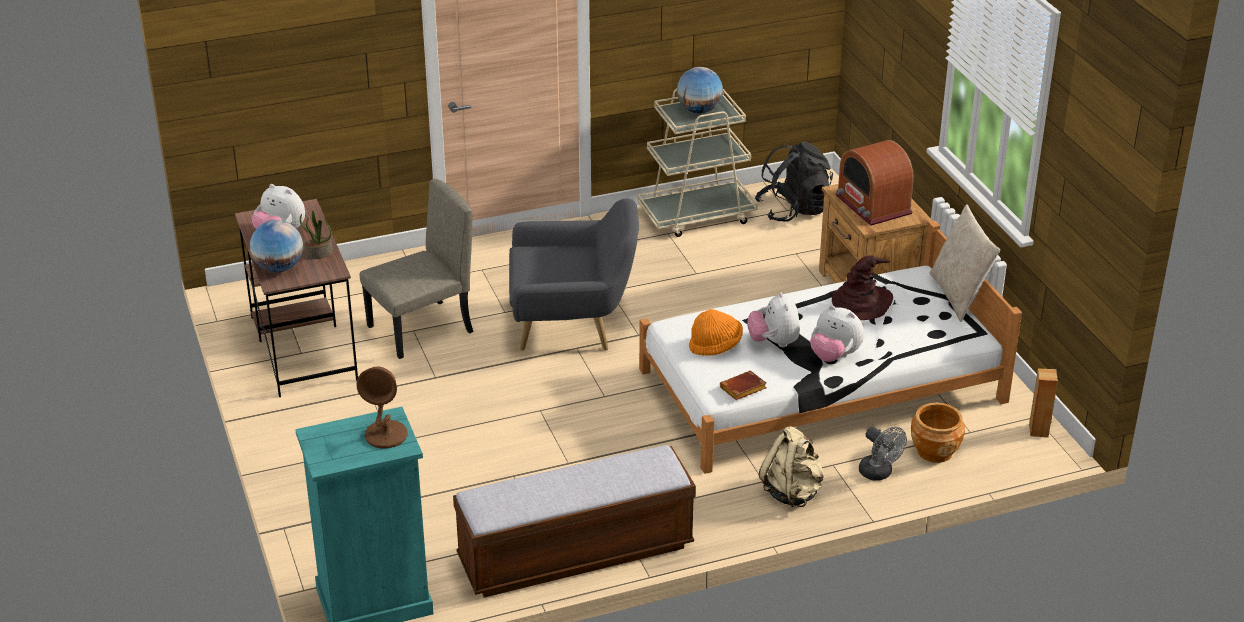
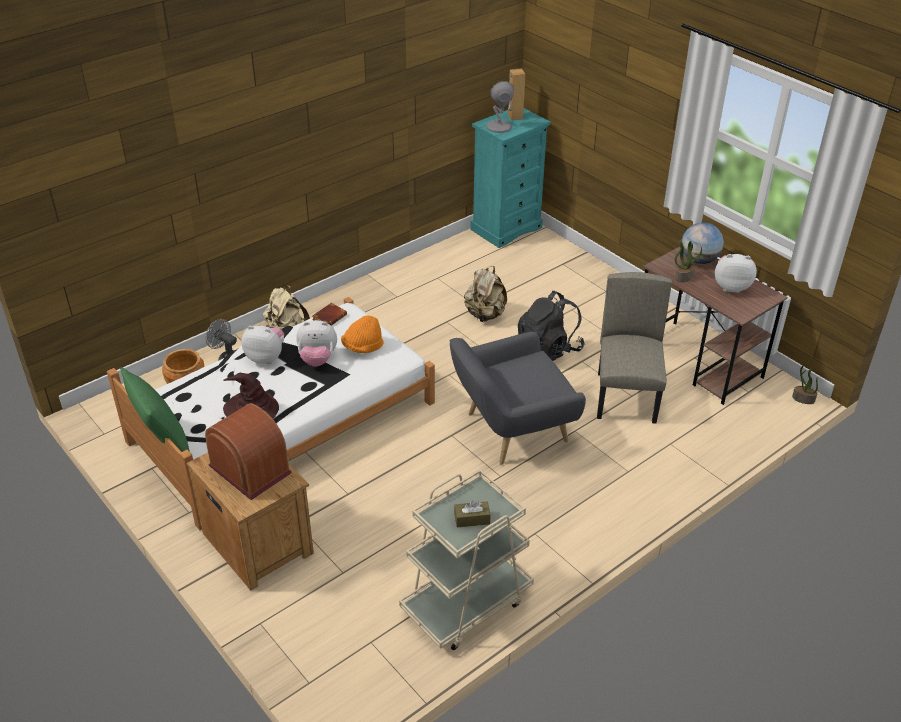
camera: 160 degrees right, 5 degrees up
brown table lamp [356,367,408,448] -> grey table lamp [487,81,514,133]
beige chair [359,179,474,359] -> beige chair turned 150 degrees clockwise [597,272,672,423]
bench [453,445,696,597] -> none
globe [677,67,723,113] -> brown tissue box [454,501,491,527]
plush toy [747,292,800,347] -> plush toy turned 120 degrees clockwise [296,320,337,367]
black backpack [755,141,833,222] -> black backpack moved to [518,291,585,361]
beige pillow [930,204,1000,322] -> green pillow [120,367,190,452]
brown speaker [1029,369,1058,437] -> brown speaker moved to [508,68,525,121]
none -> beige backpack [464,266,507,322]
none -> potted plant [792,365,818,404]

